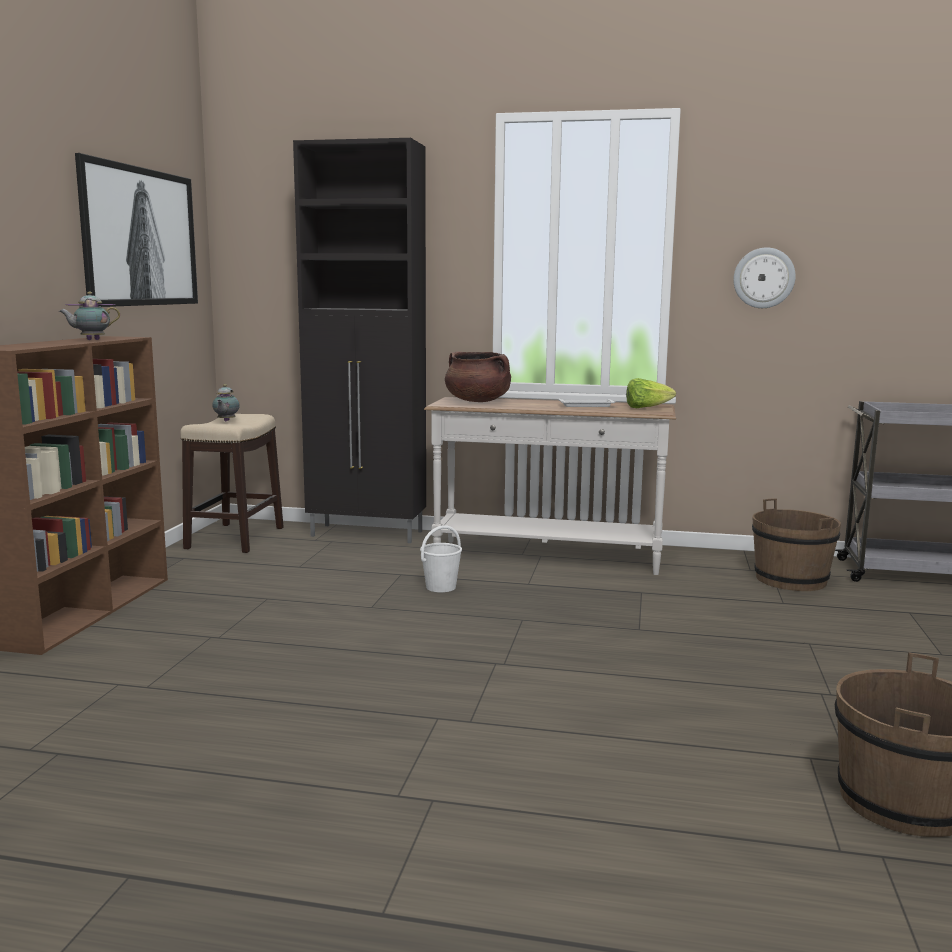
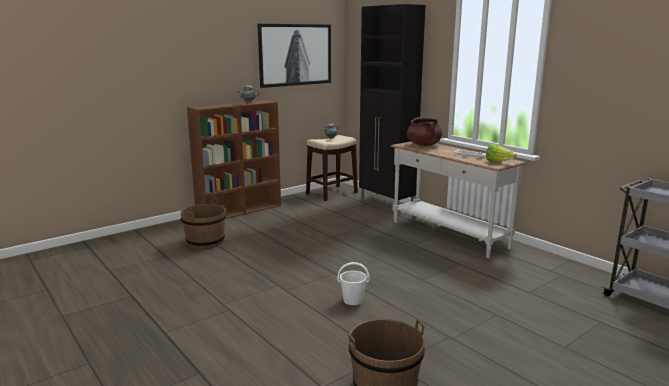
camera: 40 degrees right, 5 degrees up
white bucket [420,525,462,592] -> white bucket moved to [337,262,369,305]
wall clock [733,247,796,308] -> none
brown bucket [752,498,841,591] -> brown bucket moved to [180,198,226,249]

